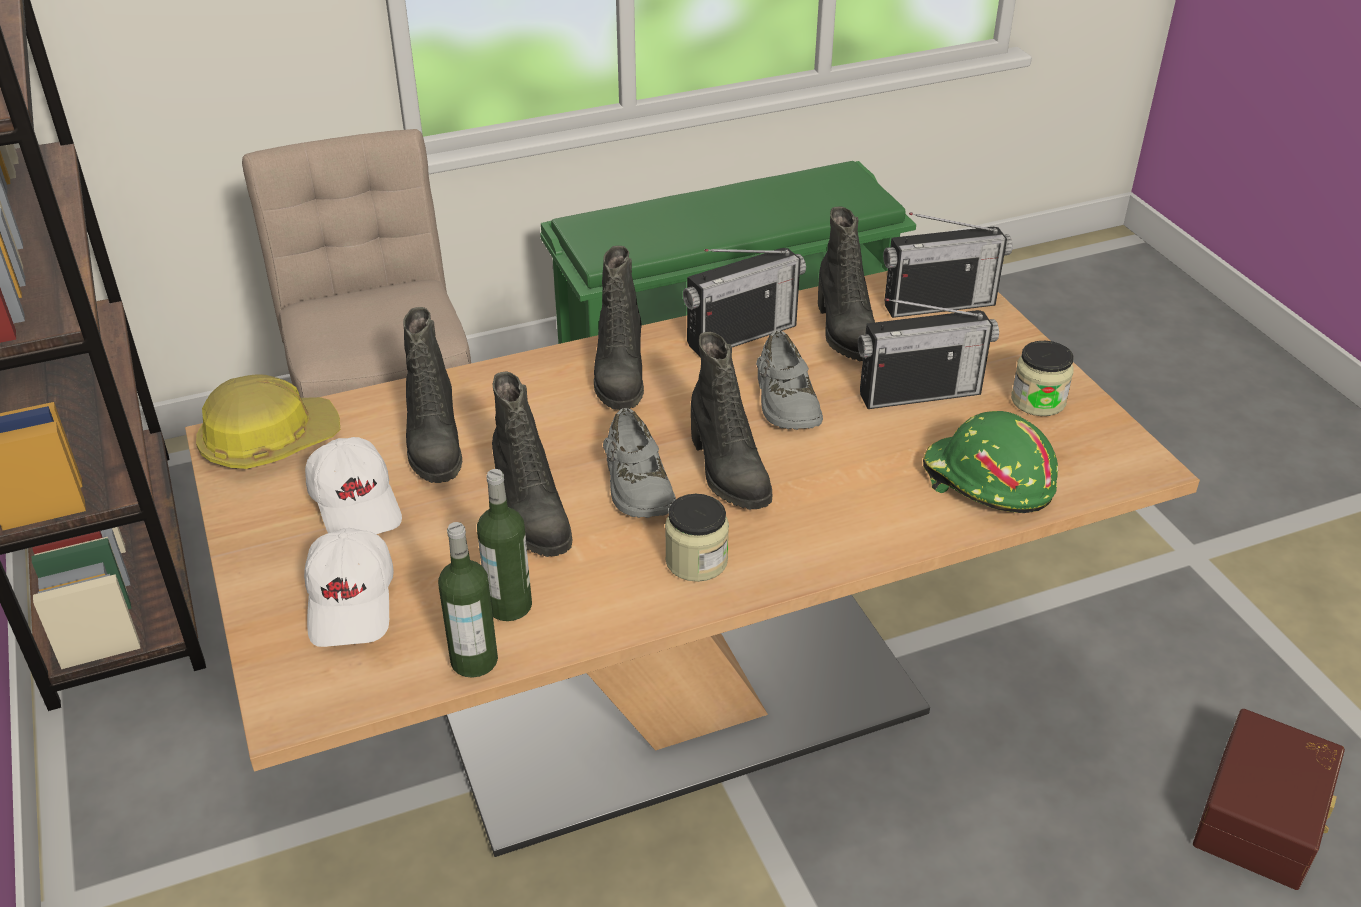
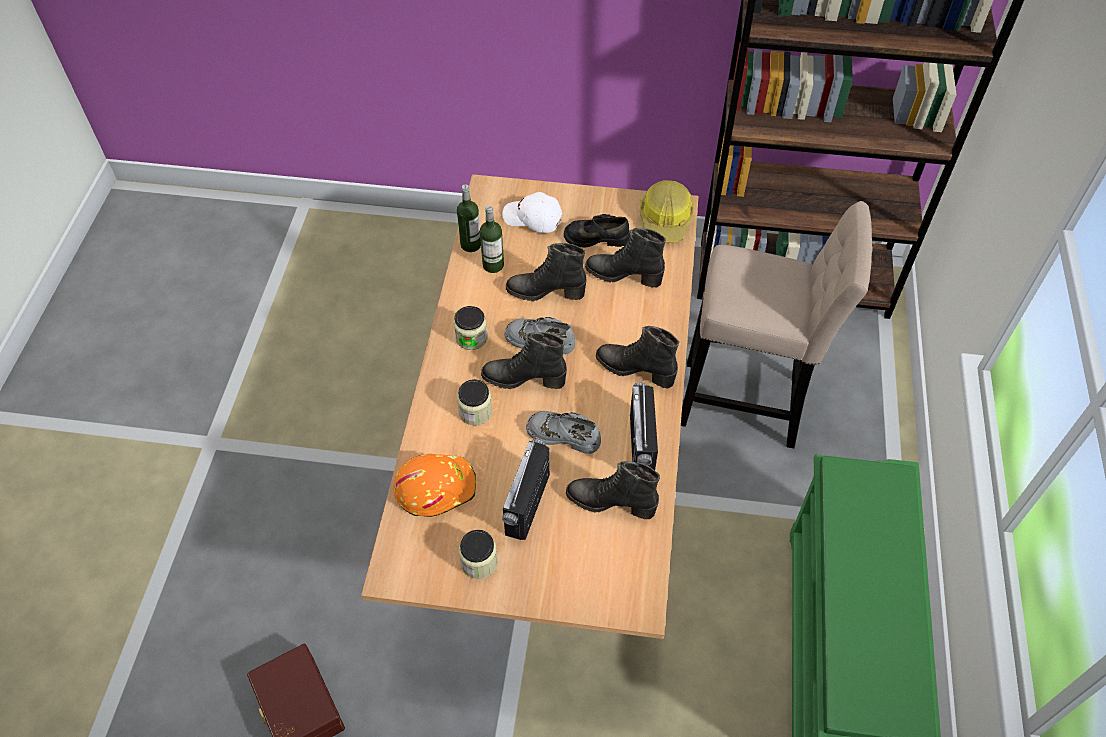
camera: 120 degrees right, 15 degrees up
white cap [305,437,402,534] -> black shoe [564,214,630,248]
radio [883,213,1013,318] -> none
green hard hat [923,411,1058,513] -> orange hard hat [393,454,476,517]
none -> jar [457,379,493,426]

